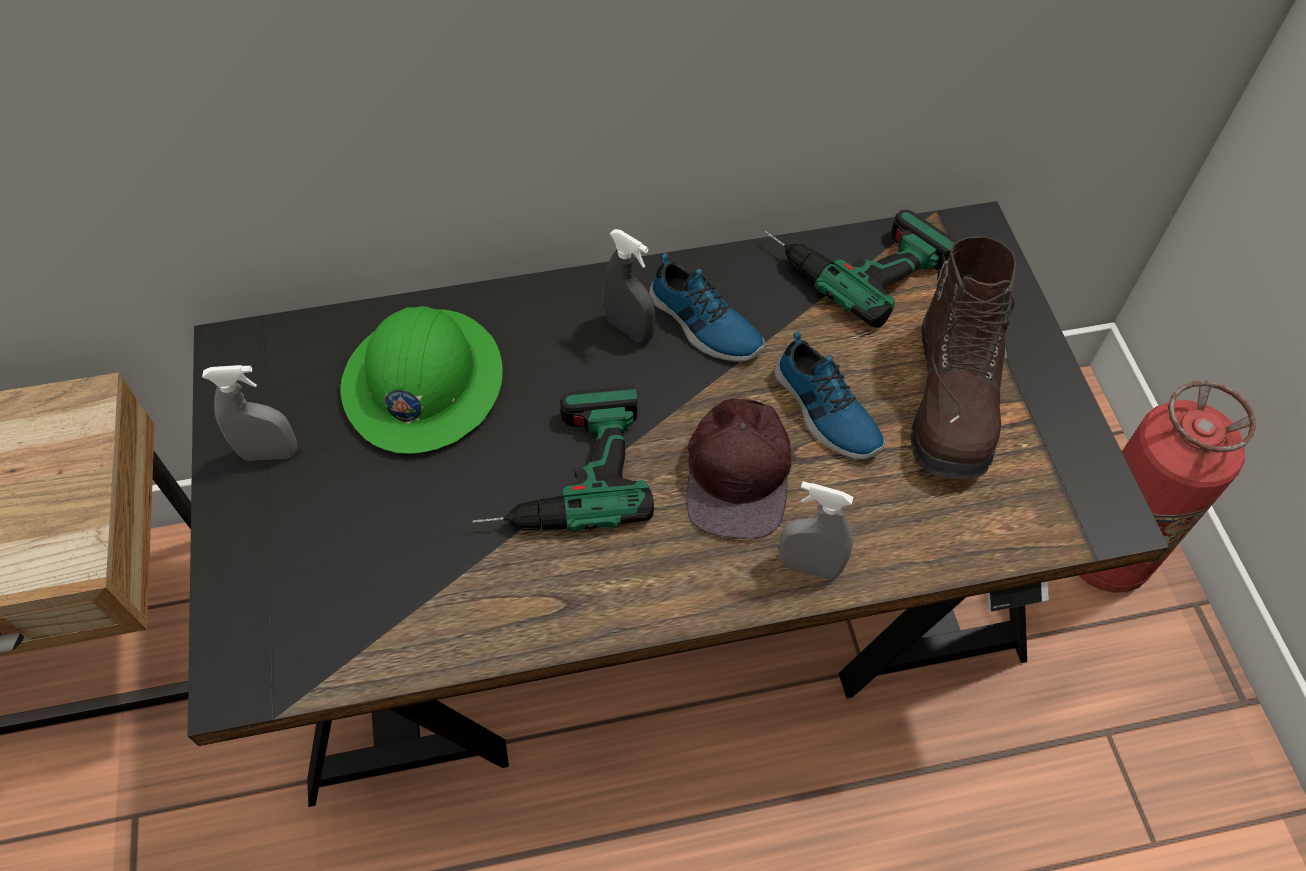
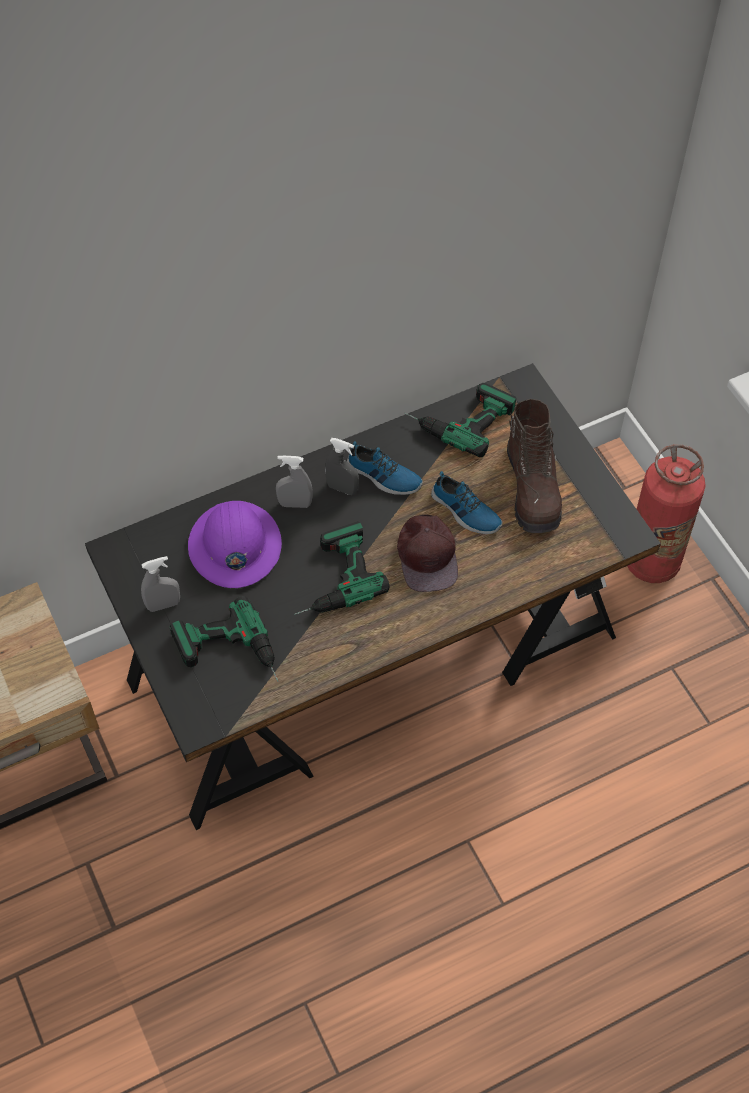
camera: 15 degrees left, 0 degrees up
green hard hat [340,306,503,454] -> purple hard hat [188,501,282,588]
grey spray bottle [779,481,853,580] -> grey spray bottle moved to [276,455,313,508]
none -> power drill [169,596,279,682]

